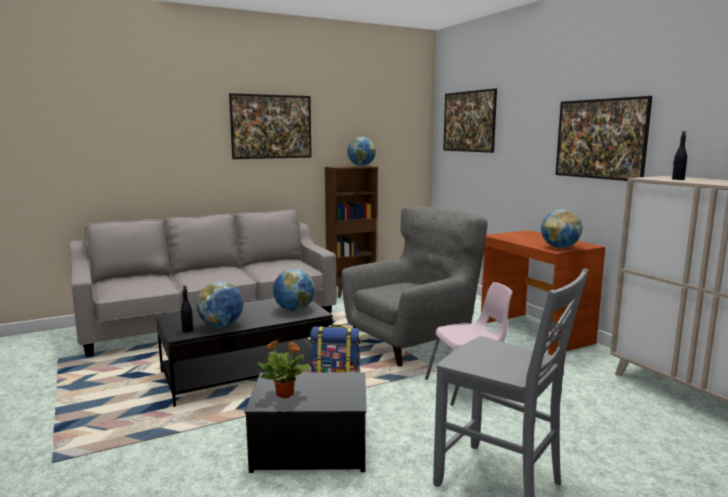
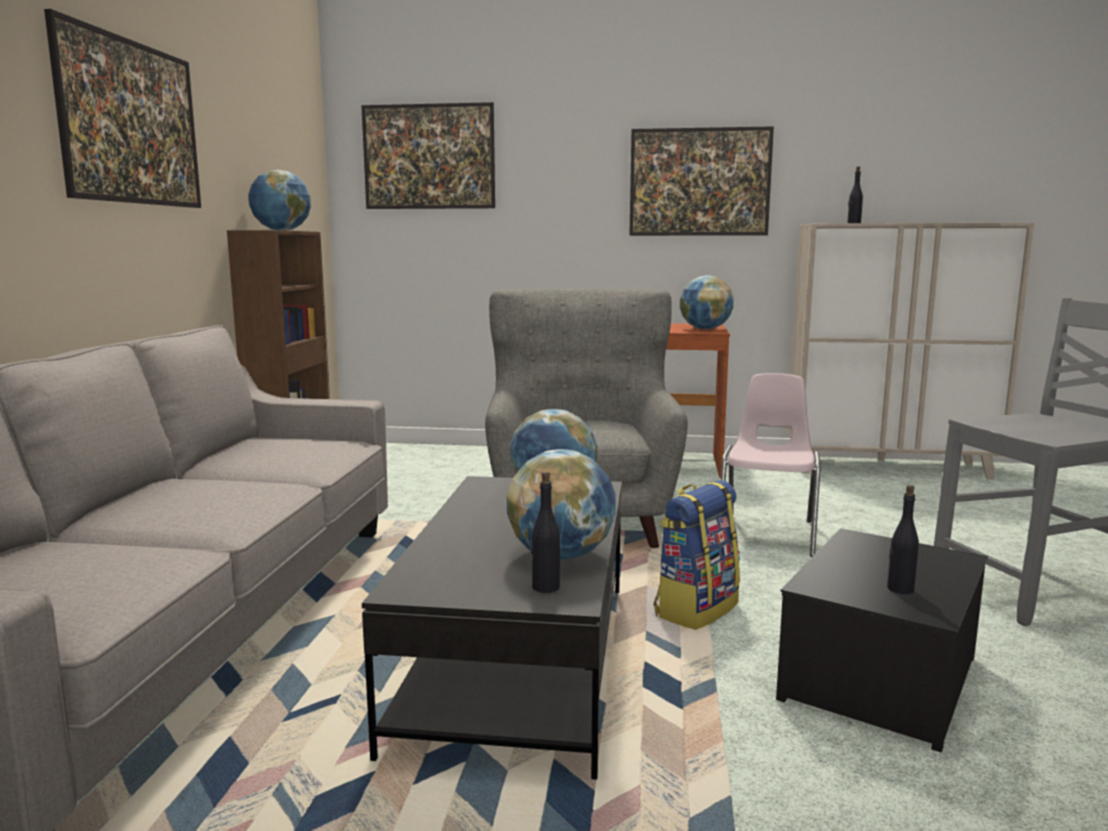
camera: 55 degrees left, 0 degrees up
potted plant [257,340,311,398] -> black bottle [887,485,919,594]

